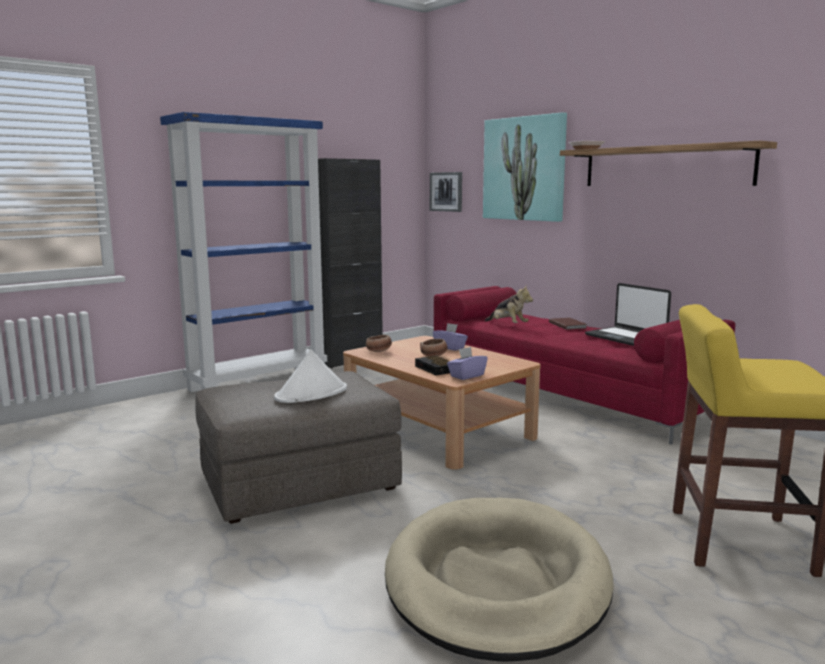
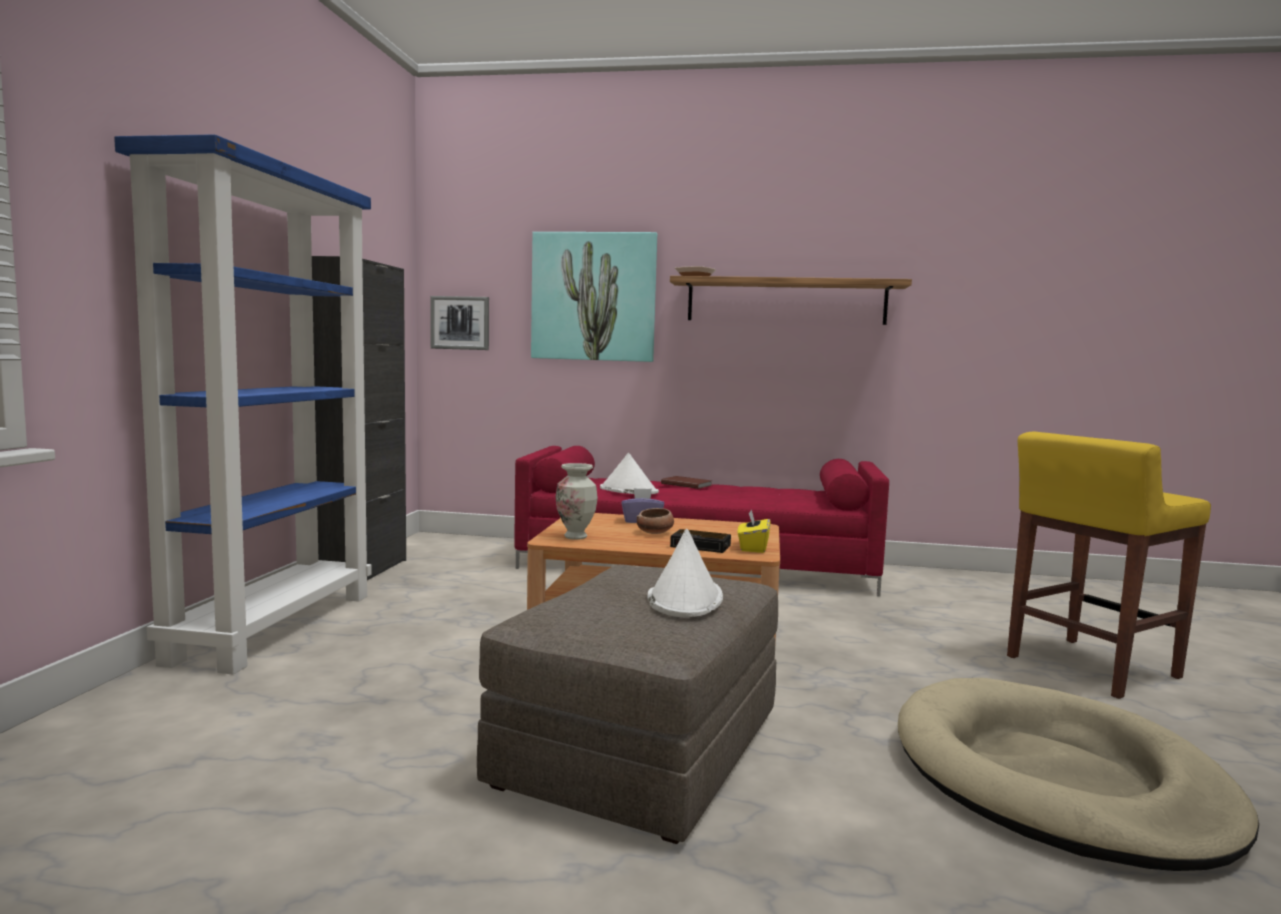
camera: 40 degrees left, 5 degrees down
bowl [366,335,392,352] -> vase [555,463,598,540]
purple tissue box [447,347,488,380] -> yellow tissue box [737,509,771,553]
plush toy [485,286,533,323] -> white hat [600,453,659,494]
laptop [585,283,671,346] -> none

